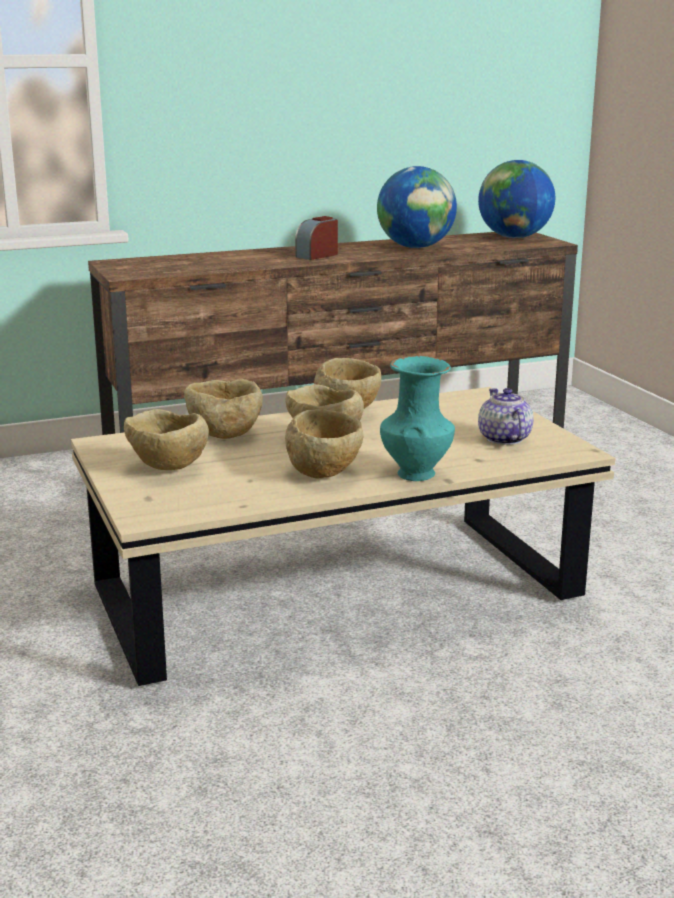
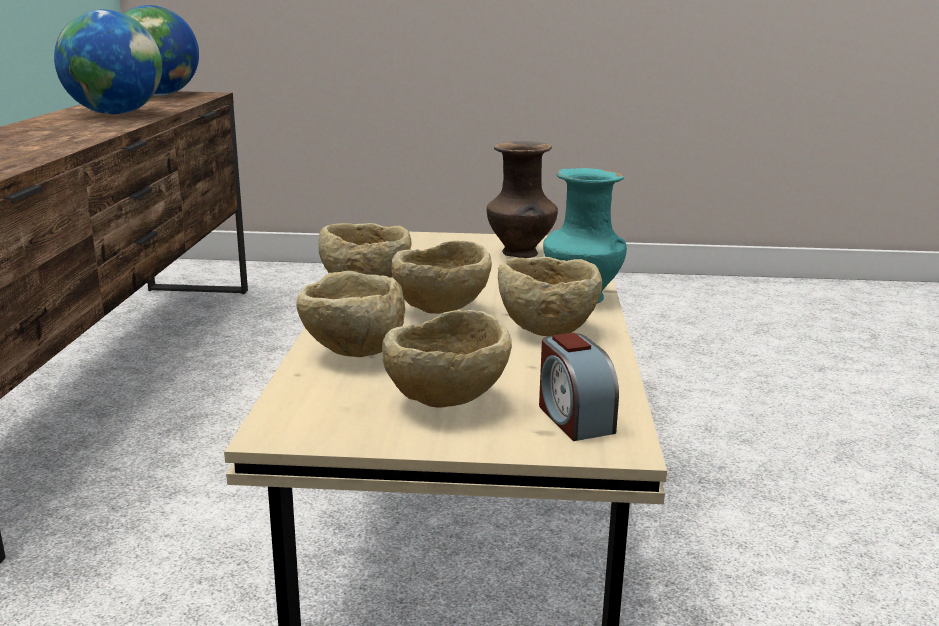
camera: 65 degrees left, 0 degrees up
alarm clock [295,216,338,260] -> alarm clock moved to [539,333,619,441]
teapot [478,388,534,445] -> brown vase [487,141,558,258]

